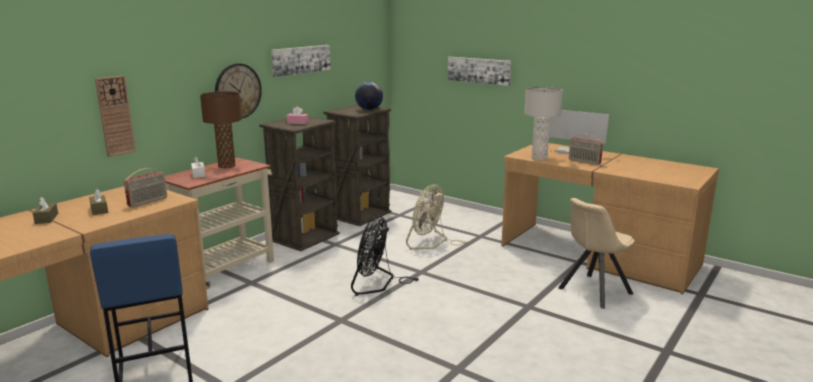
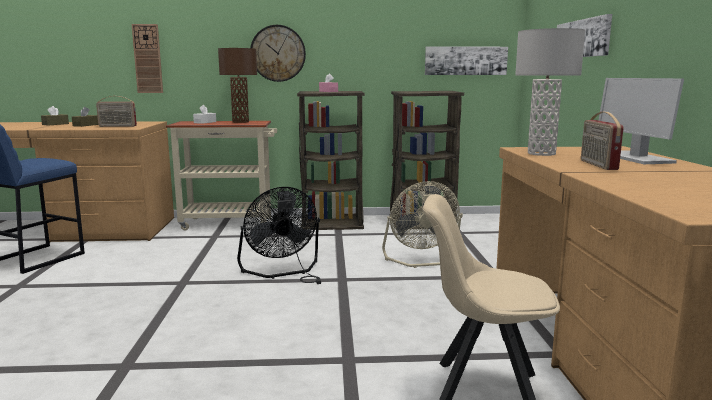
camera: 50 degrees right, 5 degrees down
picture [271,45,331,77] -> picture moved to [425,46,508,75]
globe [355,82,383,110] -> none

